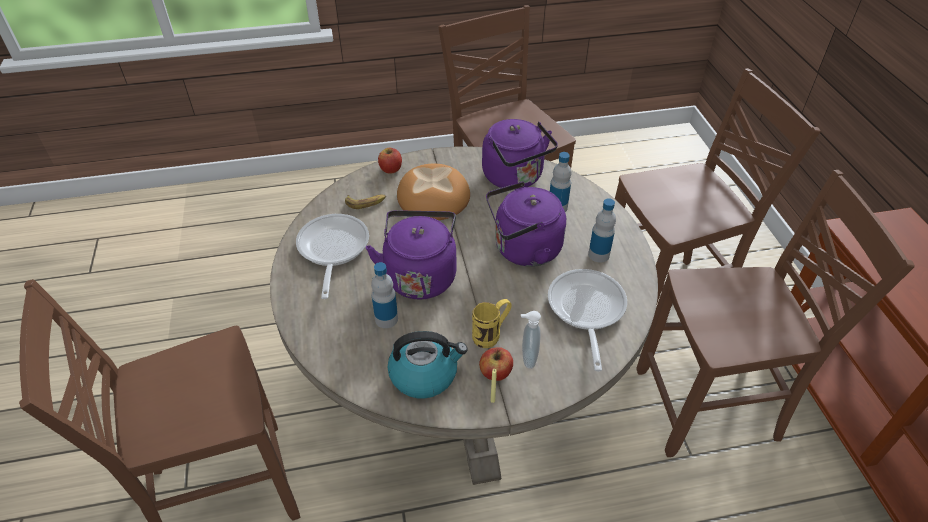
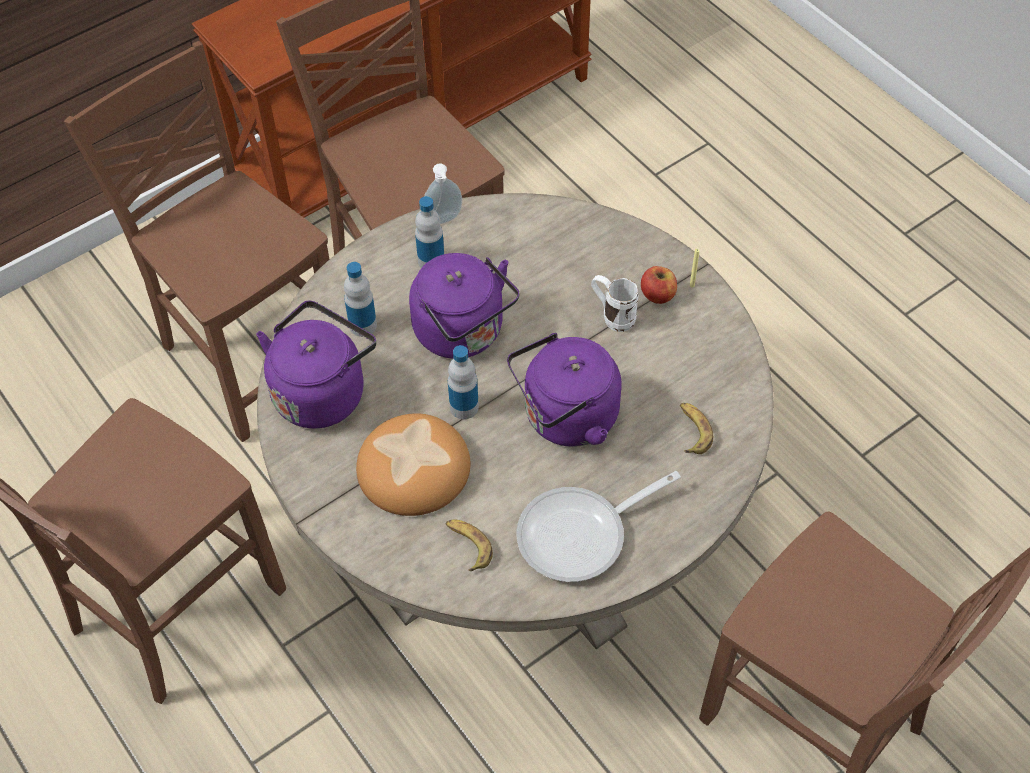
camera: 115 degrees left, 10 degrees up
bottle [371,262,398,328] -> bottle moved to [448,345,479,419]
apple [378,148,402,173] -> none
kettle [388,331,468,399] -> none
yellow mug [472,299,512,348] -> white mug [591,275,639,332]
soap dispenser [521,311,541,369] -> soap dispenser moved to [424,163,462,224]
frying pan [548,269,627,371] -> none
none -> banana [680,403,713,454]

